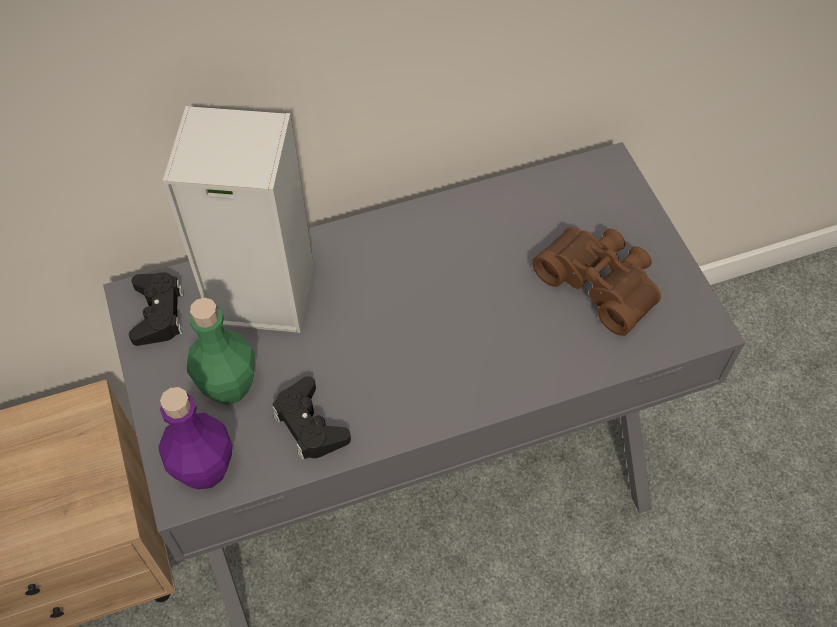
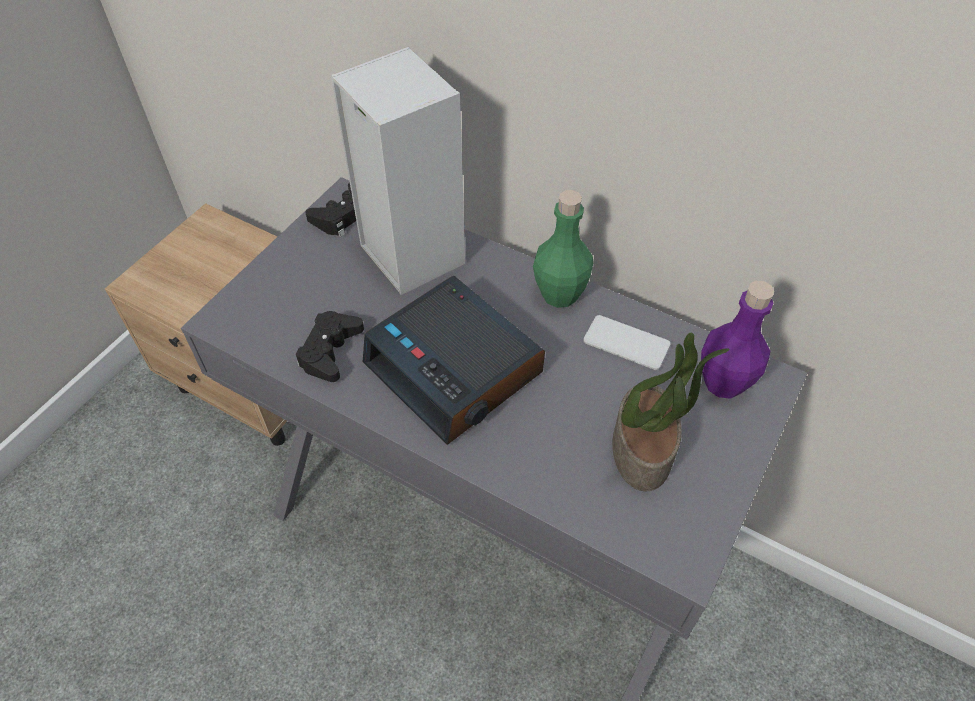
camera: 50 degrees right, 5 degrees down
purple bottle [158,387,232,489] -> purple bottle moved to [701,281,774,399]
green bottle [187,298,255,405] -> green bottle moved to [533,190,593,308]
brown binoculars [532,227,661,336] -> potted plant [612,333,730,491]
none -> alarm clock [363,276,545,445]
none -> phone [583,315,671,370]

